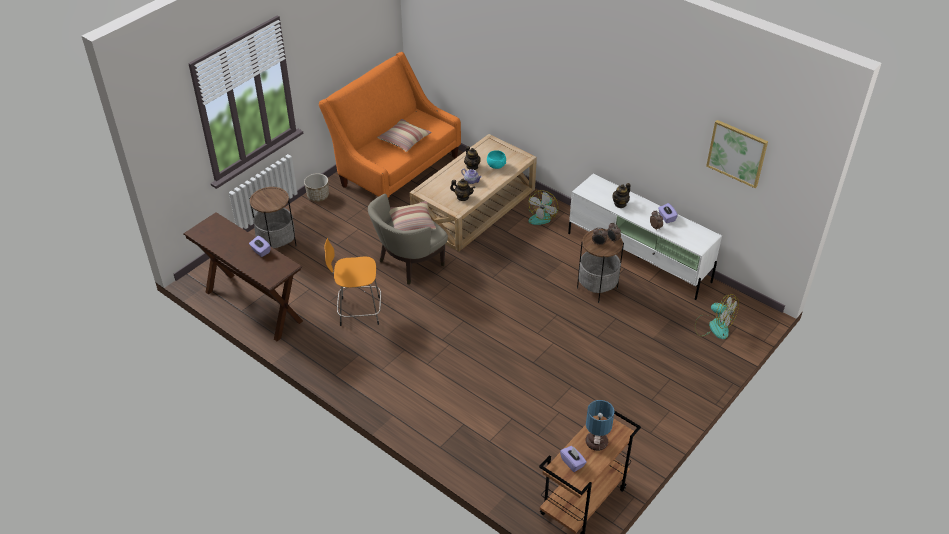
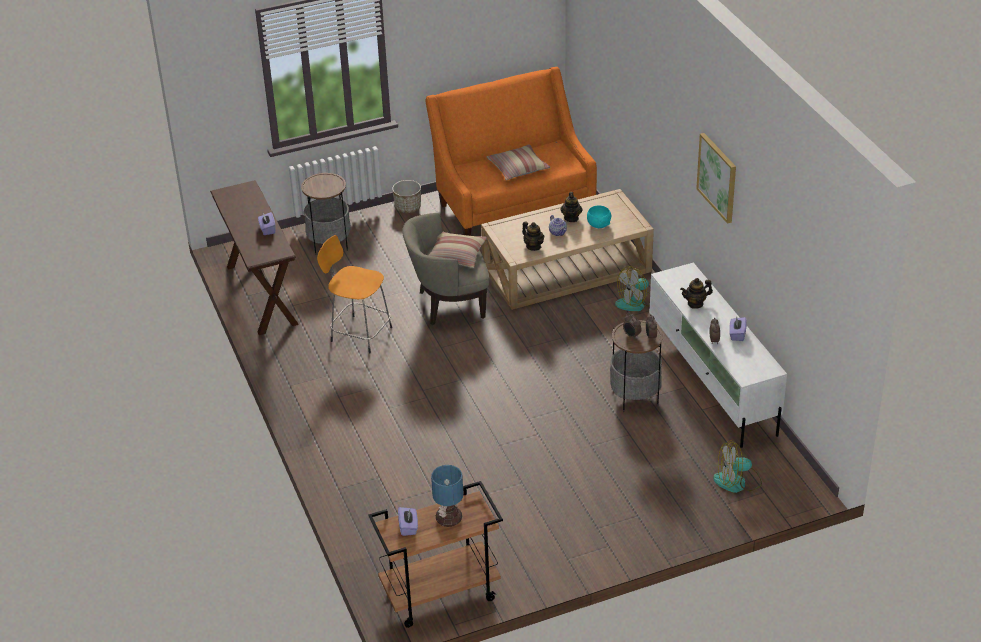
camera: 30 degrees right, 5 degrees down
fan [695,294,739,339] -> fan turned 105 degrees clockwise [713,441,762,493]
picture [706,120,768,188] -> picture moved to [696,133,736,224]

